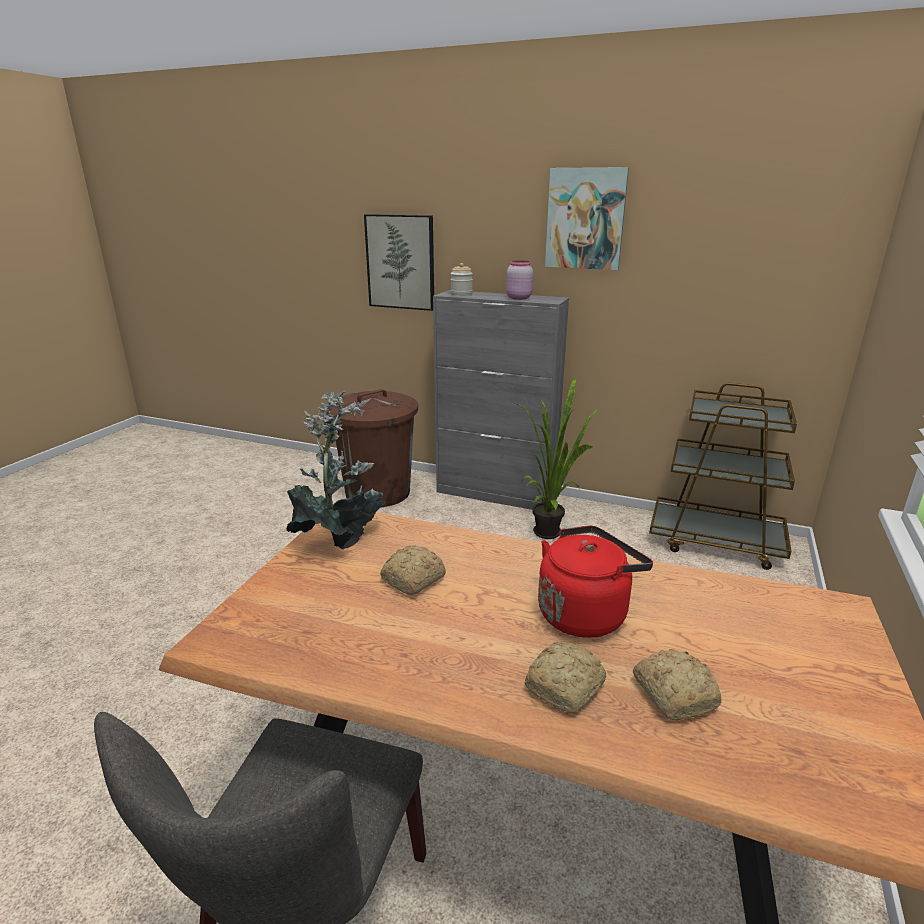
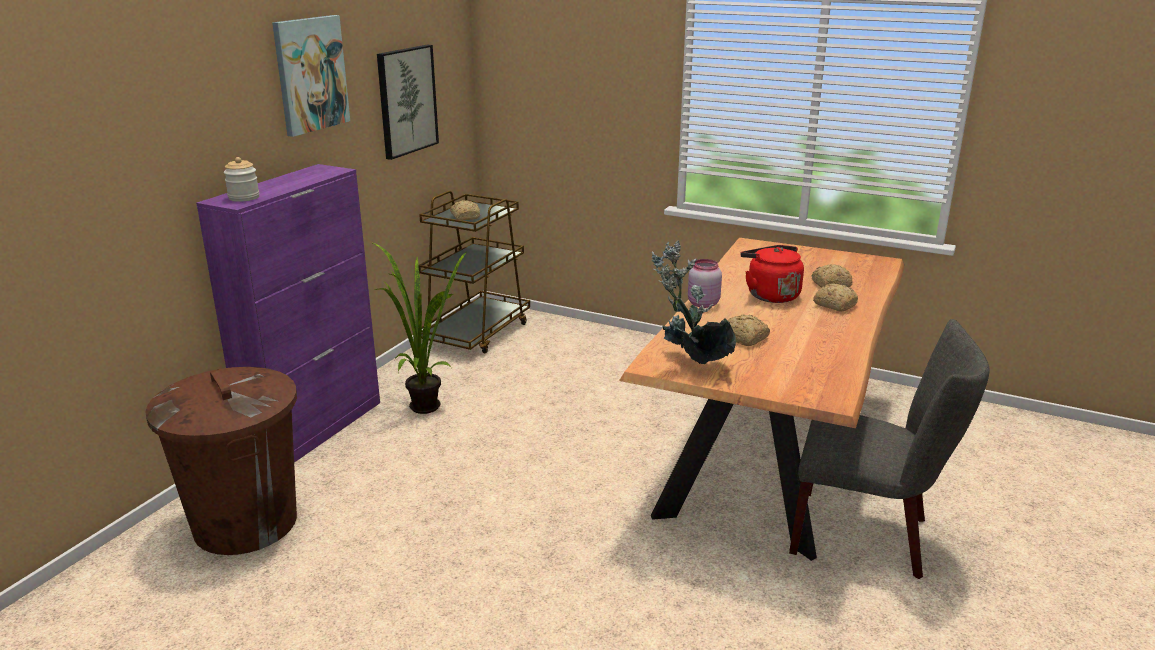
camera: 85 degrees left, 0 degrees up
picture [364,214,434,311] -> picture moved to [377,45,439,160]
grey cabinet [433,290,569,510] -> purple cabinet [196,164,380,463]
pink jar [506,260,533,300] -> pink jar moved to [688,259,722,308]
none -> bread [450,200,480,220]

